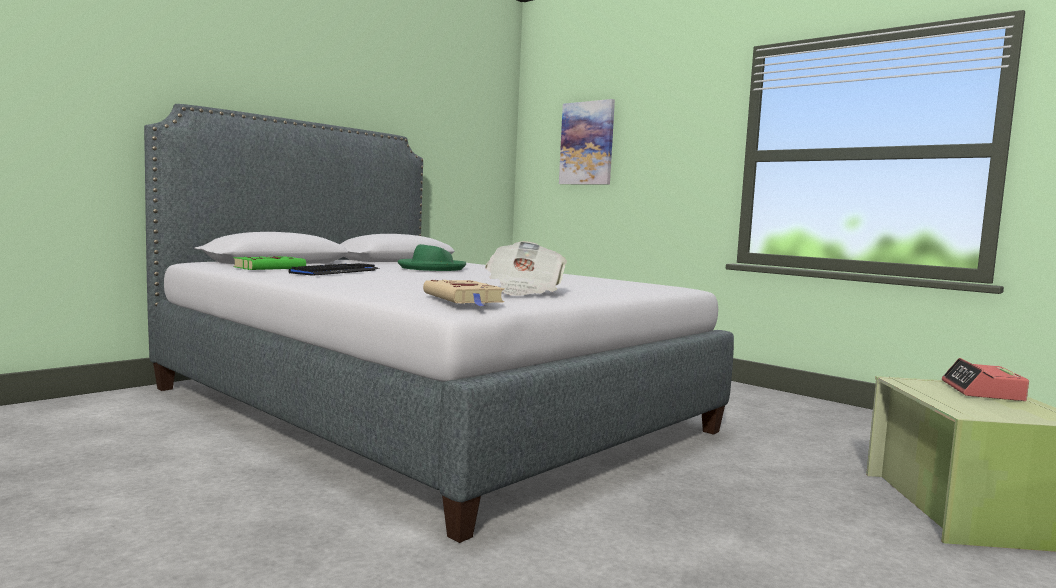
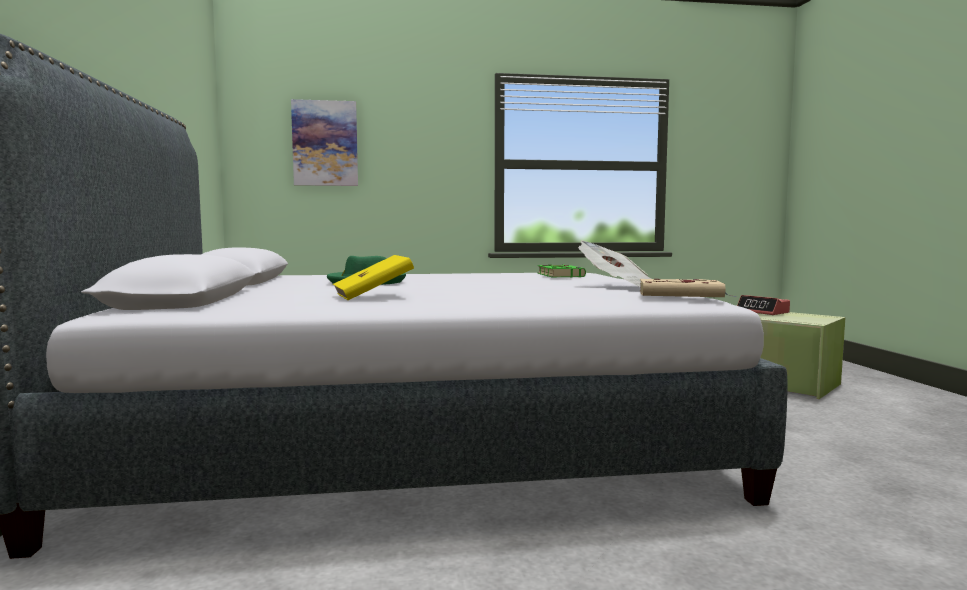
camera: 50 degrees left, 0 degrees up
green book [233,256,306,270] -> green book moved to [538,265,586,277]
keyboard [289,263,379,276] -> yellow book [333,255,414,300]

